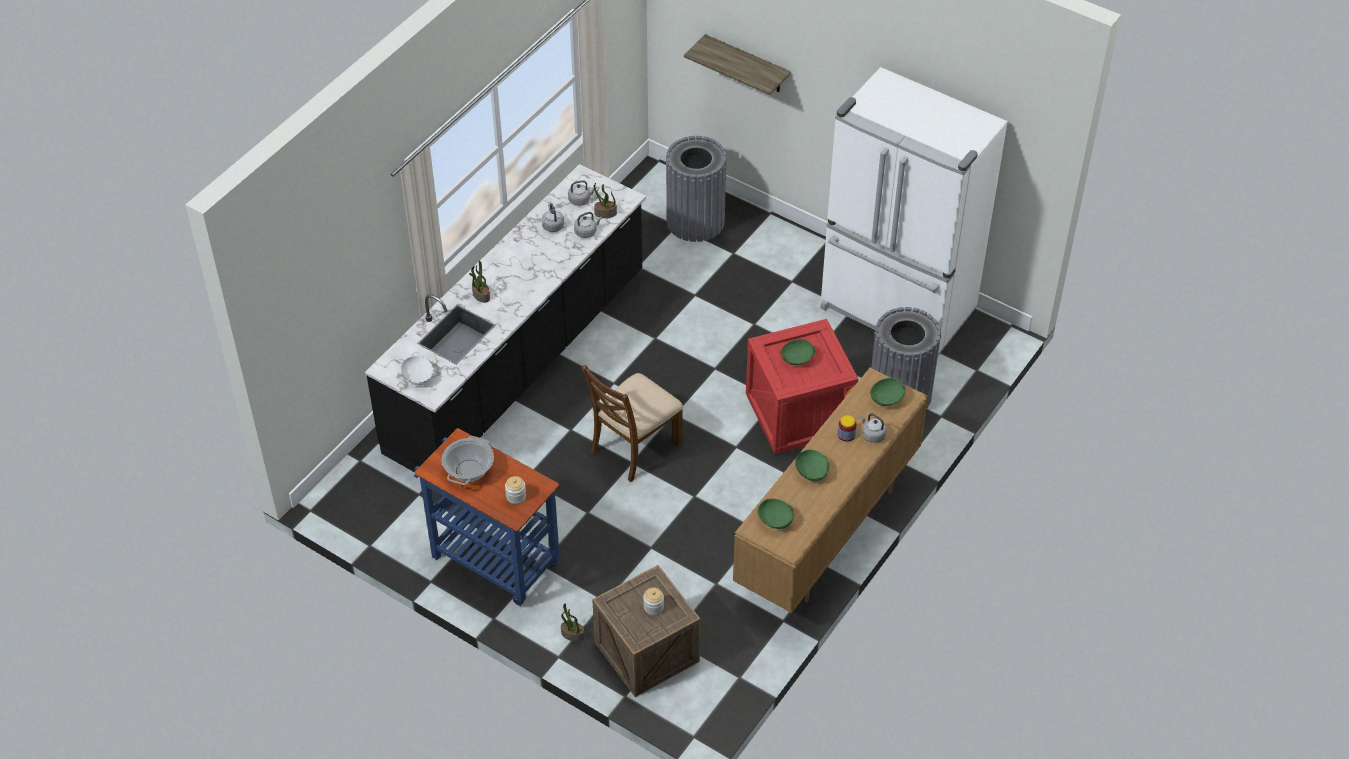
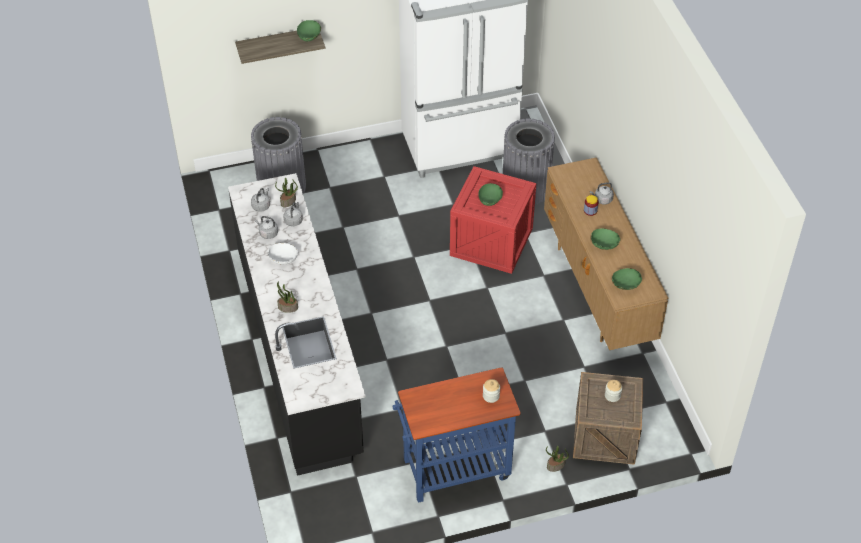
camera: 50 degrees left, 0 degrees up
white bowl [401,356,434,385] -> white bowl moved to [268,243,298,265]
cooking pot [442,436,494,485] -> none
brown chair [582,365,683,482] -> none
green bowl [871,378,906,406] -> green bowl moved to [297,20,321,41]

